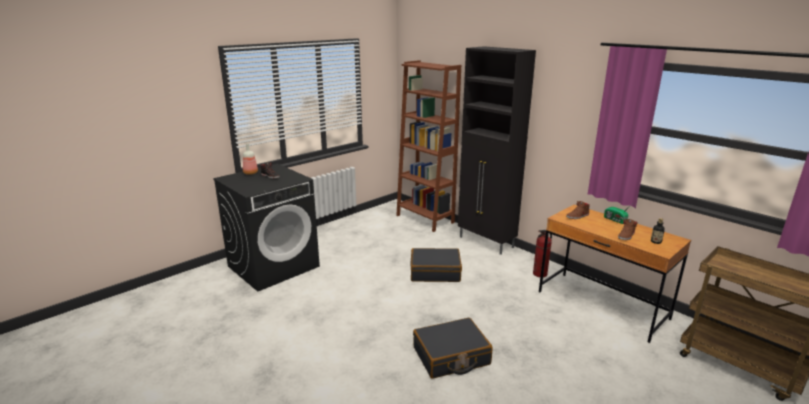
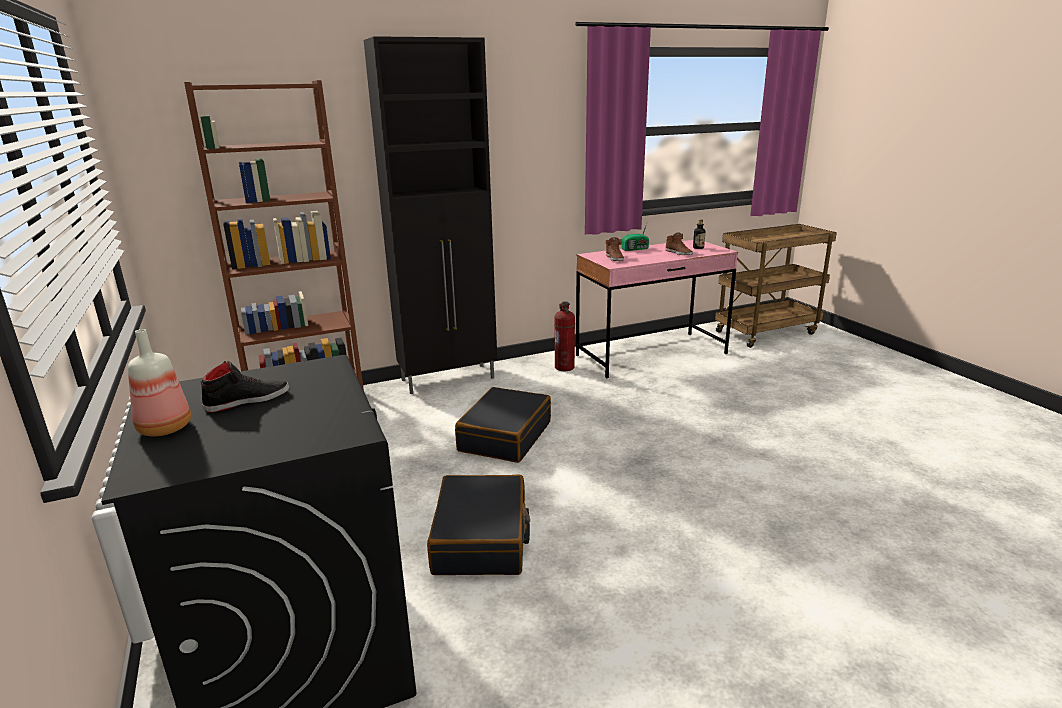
camera: 70 degrees left, 0 degrees up
black suitcase [413,318,492,379] -> black suitcase moved to [427,474,530,575]
brown desk [539,205,691,343] -> pink desk [576,240,738,379]

